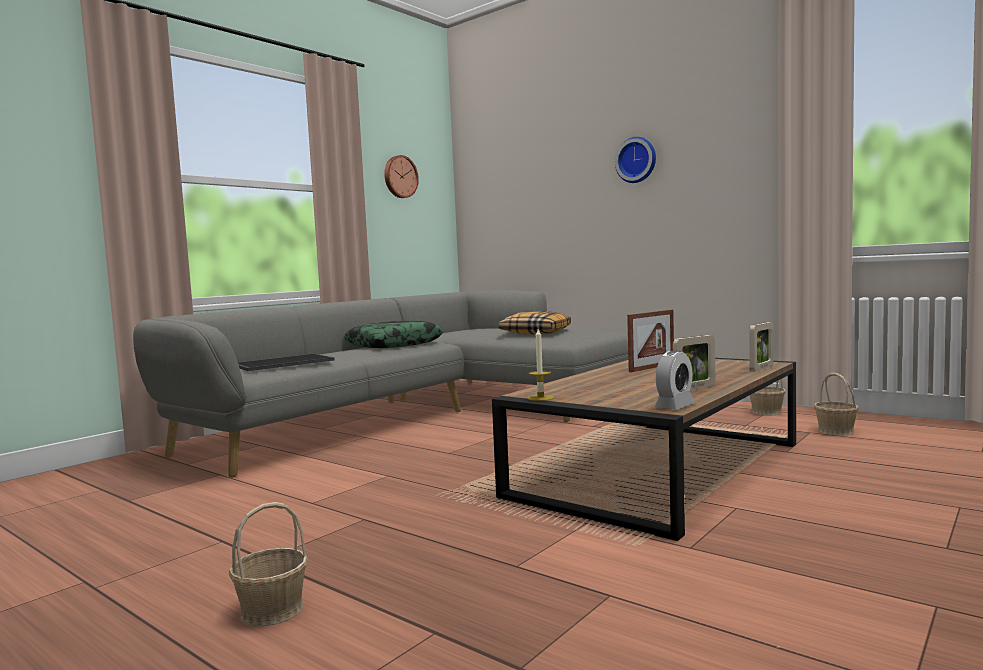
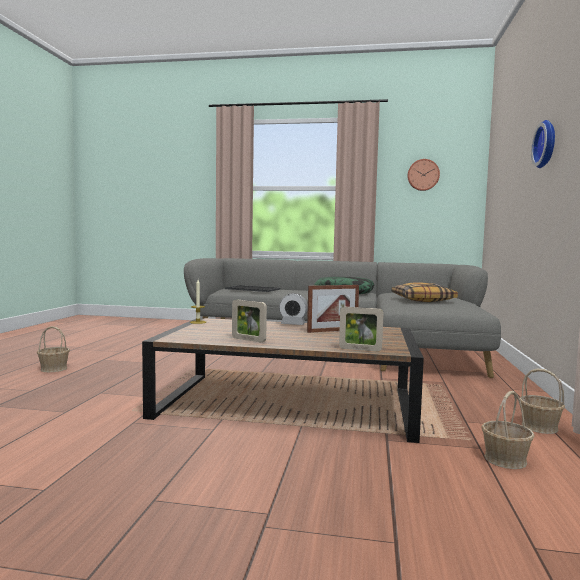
camera: 60 degrees right, 0 degrees up
picture frame [627,310,674,372] -> picture frame turned 45 degrees counterclockwise [307,285,359,333]
alarm clock [654,350,695,409] -> alarm clock moved to [279,293,308,325]

